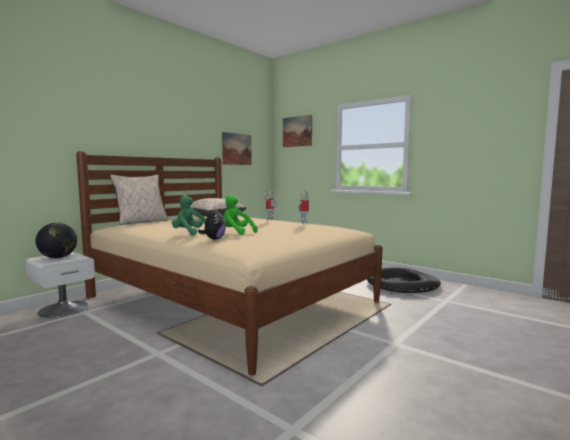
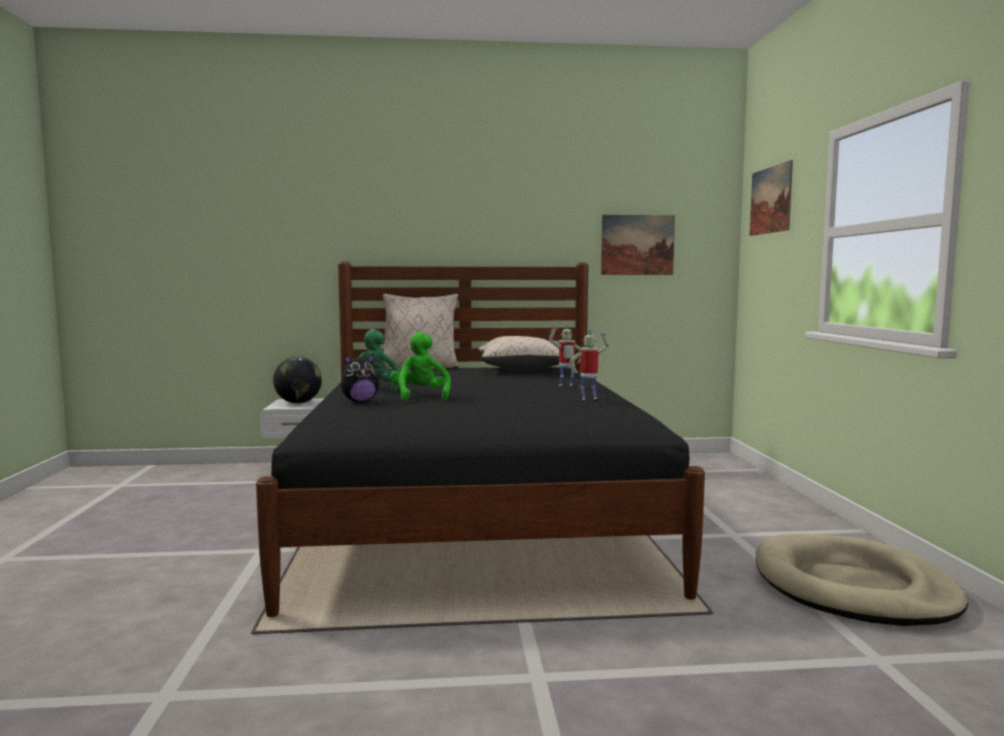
camera: 45 degrees right, 0 degrees up
beige bed [76,151,383,376] -> black bed [256,262,705,617]
black dog bed [367,267,441,293] -> beige dog bed [756,534,968,626]

